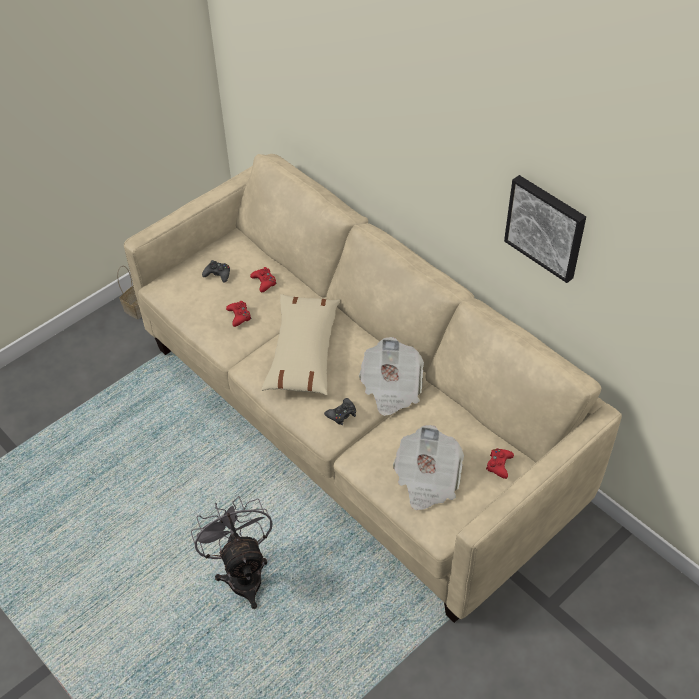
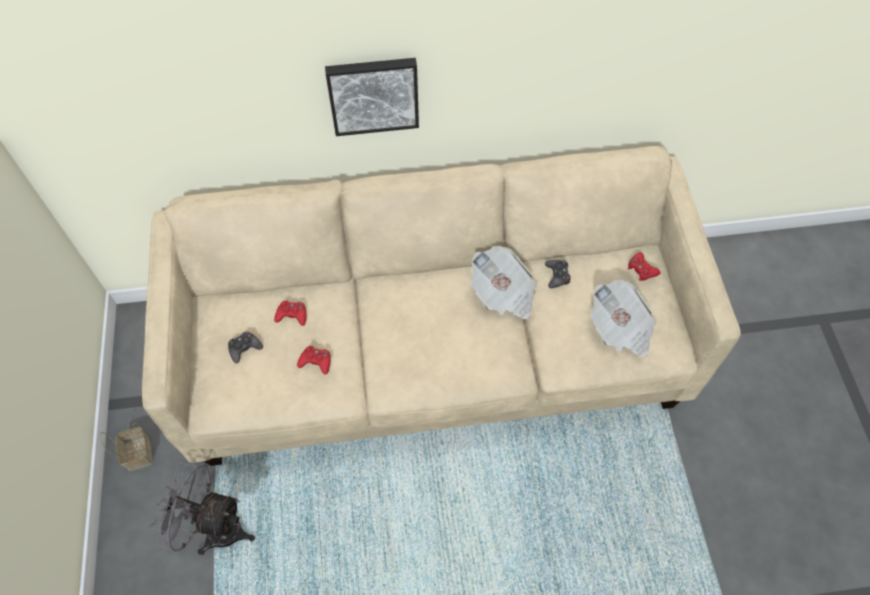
camera: 55 degrees left, 10 degrees up
grey fan [191,496,272,609] -> grey fan moved to [149,463,255,555]
beige pillow [262,294,340,395] -> none
black game controller [324,398,356,425] -> black game controller moved to [545,260,570,288]
picture [504,175,586,283] -> picture moved to [325,58,419,136]

